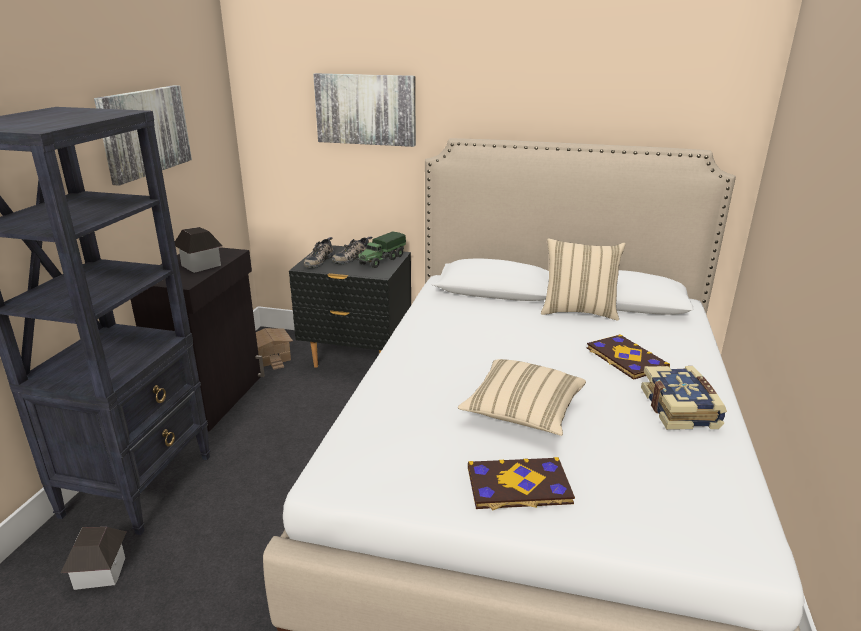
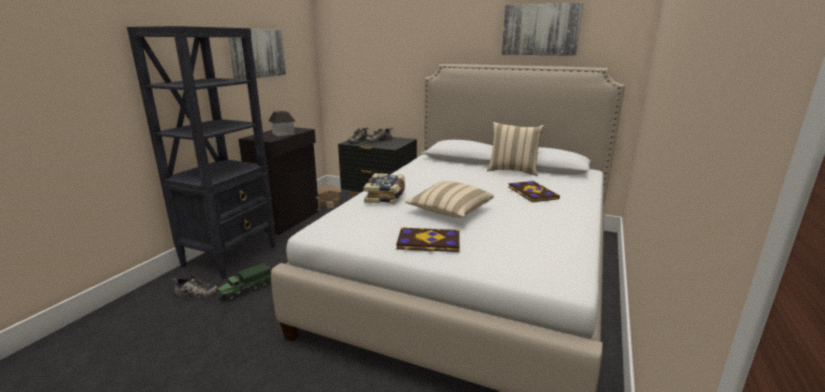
camera: 10 degrees right, 5 degrees down
toy house [61,527,126,590] -> shoe [171,275,218,298]
picture [313,73,416,147] -> picture moved to [502,3,583,56]
toy truck [356,231,406,268] -> toy truck moved to [216,263,271,301]
book [641,366,727,430] -> book moved to [363,173,405,204]

